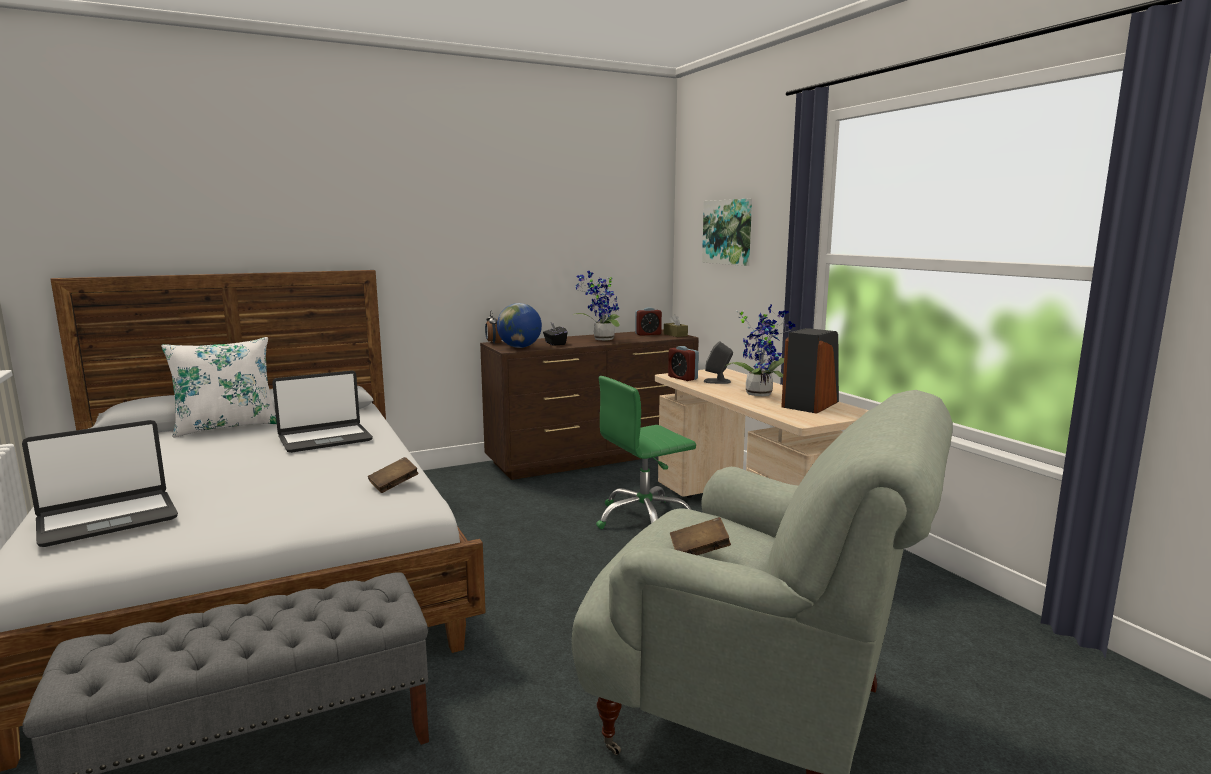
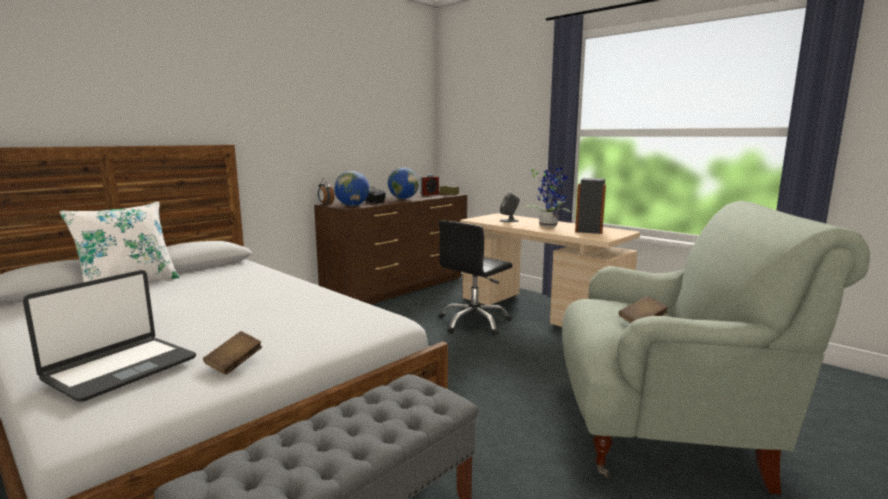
camera: 20 degrees left, 0 degrees up
laptop [272,371,373,453] -> none
brown book [368,457,419,493] -> brown book moved to [203,331,262,375]
potted plant [573,271,620,341] -> globe [388,167,419,199]
green office chair [596,376,696,529] -> black office chair [439,220,512,336]
alarm clock [668,346,699,381] -> none
picture [702,199,752,266] -> none

